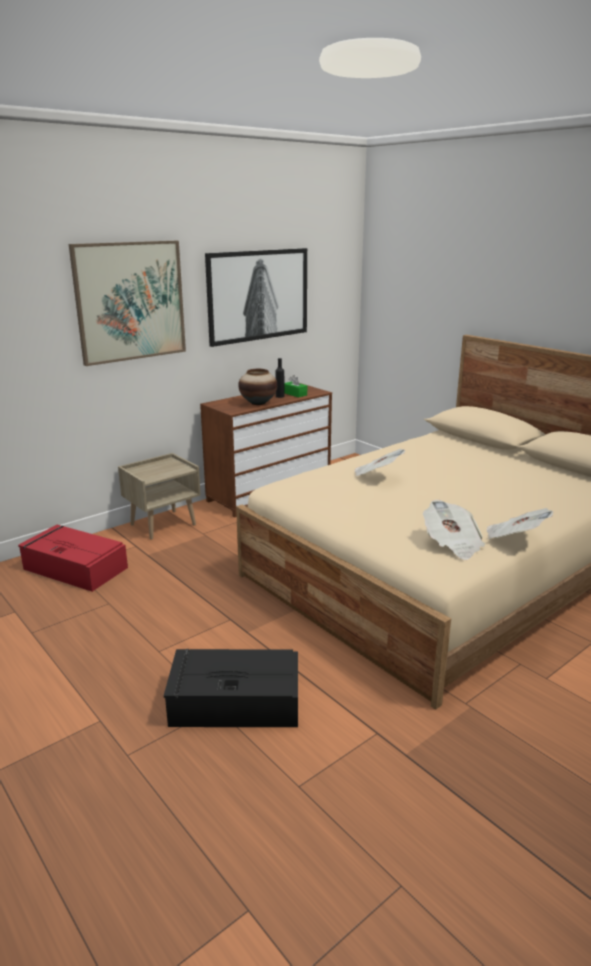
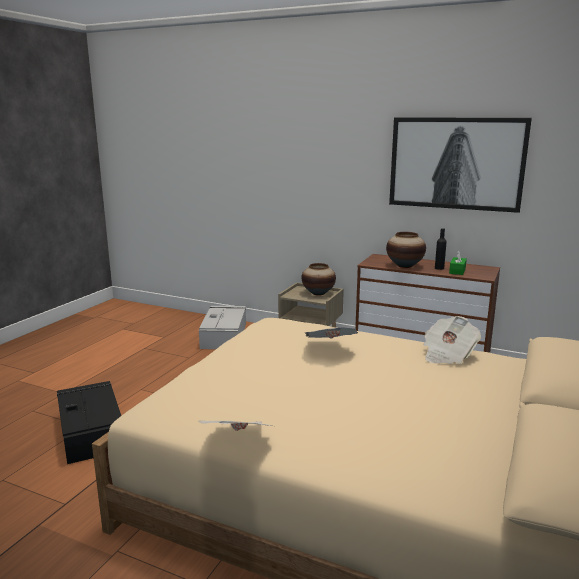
camera: 65 degrees right, 5 degrees down
red storage box [18,525,128,592] -> grey storage box [199,306,246,349]
picture [69,241,186,366] -> none
newspaper [423,500,485,560] -> newspaper moved to [423,316,481,364]
none -> vase [301,263,336,296]

